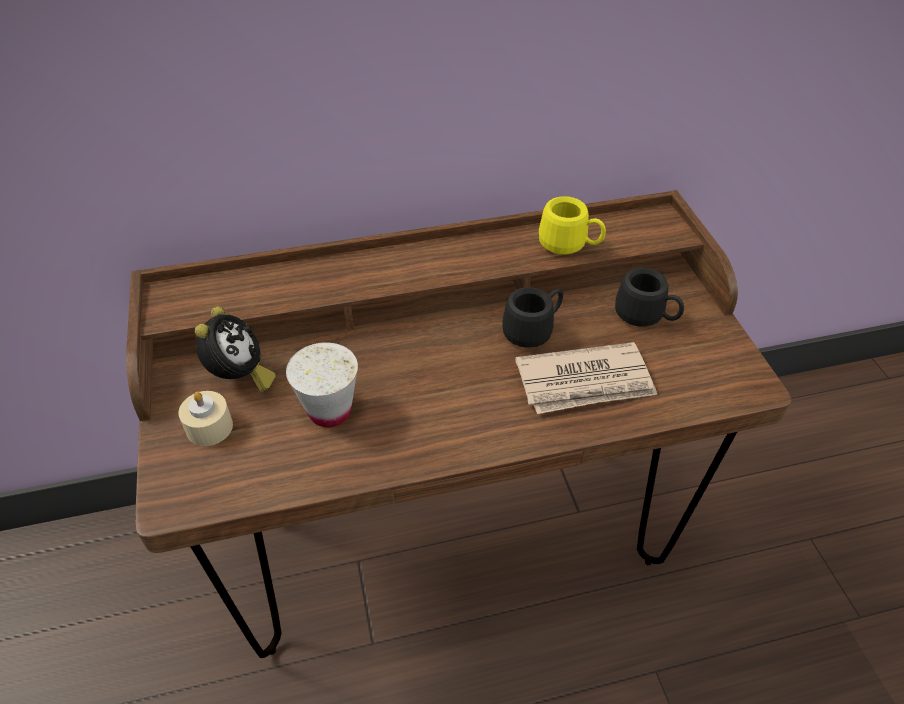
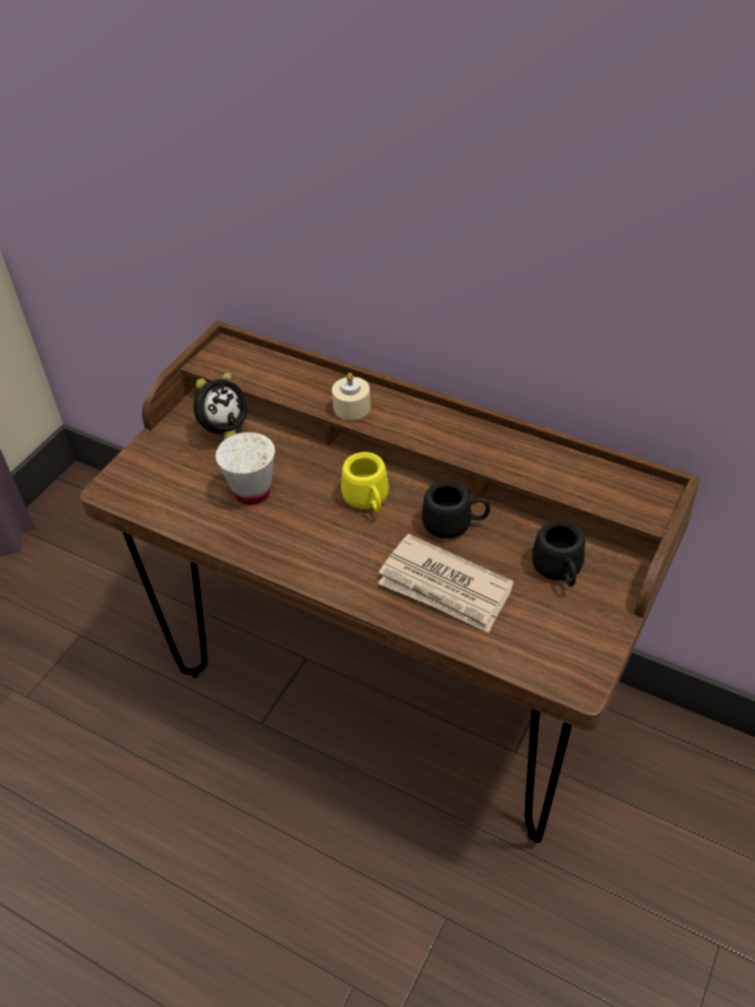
camera: 45 degrees right, 0 degrees up
beige candle [178,391,233,446] -> beige candle moved to [332,373,371,420]
yellow mug [539,196,606,255] -> yellow mug moved to [341,452,389,512]

